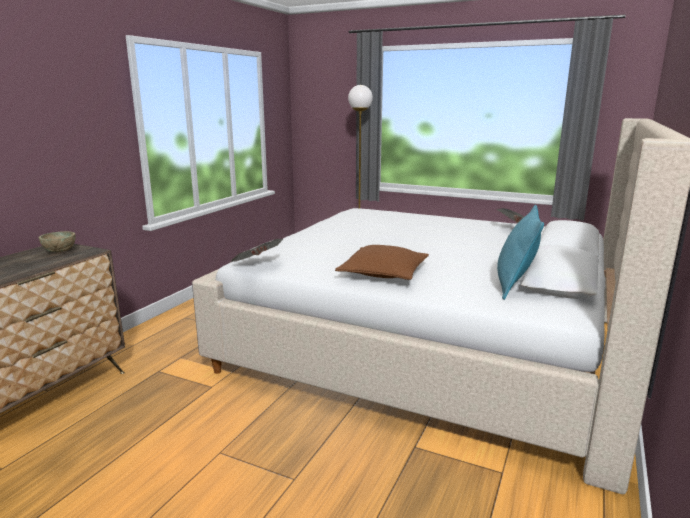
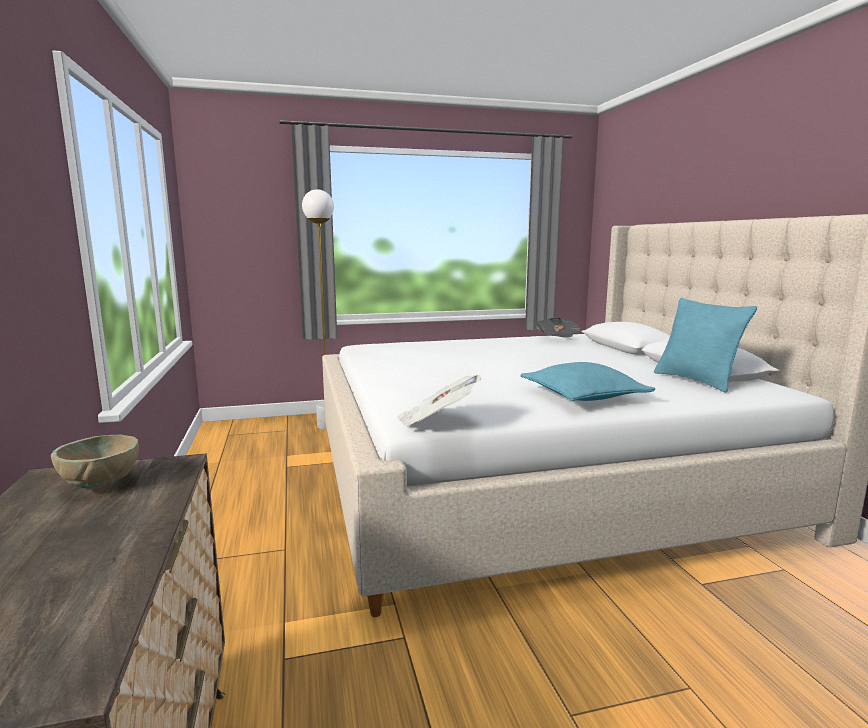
camera: 40 degrees left, 5 degrees down
brown pillow [335,245,429,280] -> turquoise pillow [520,362,655,401]

